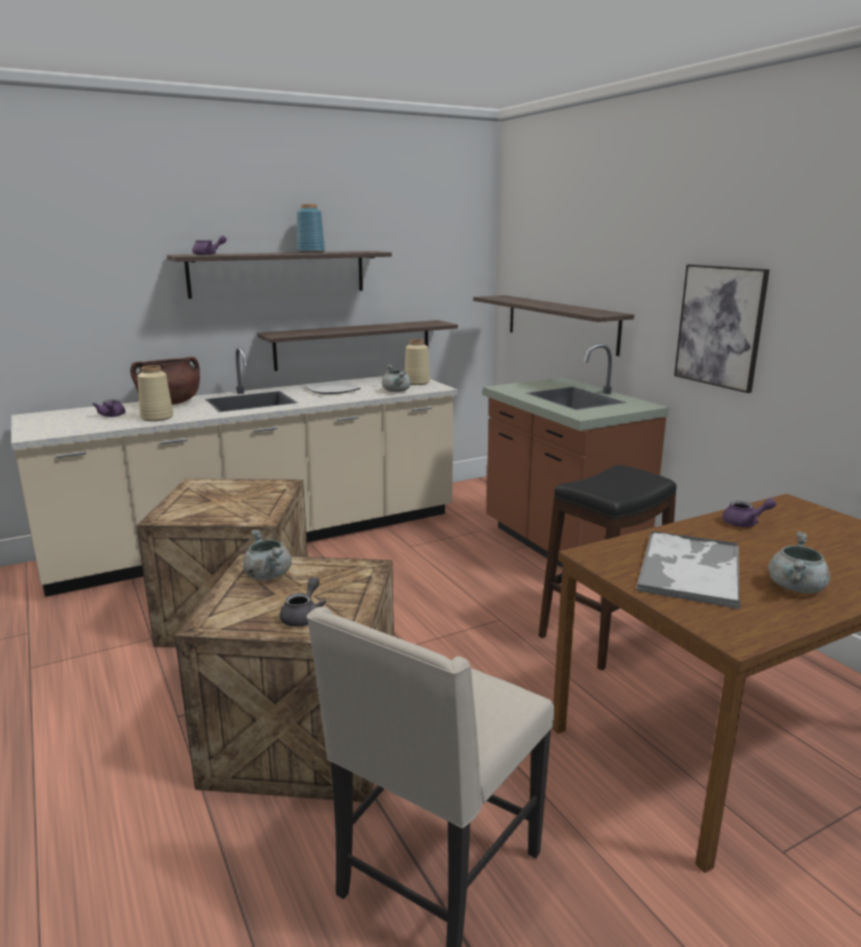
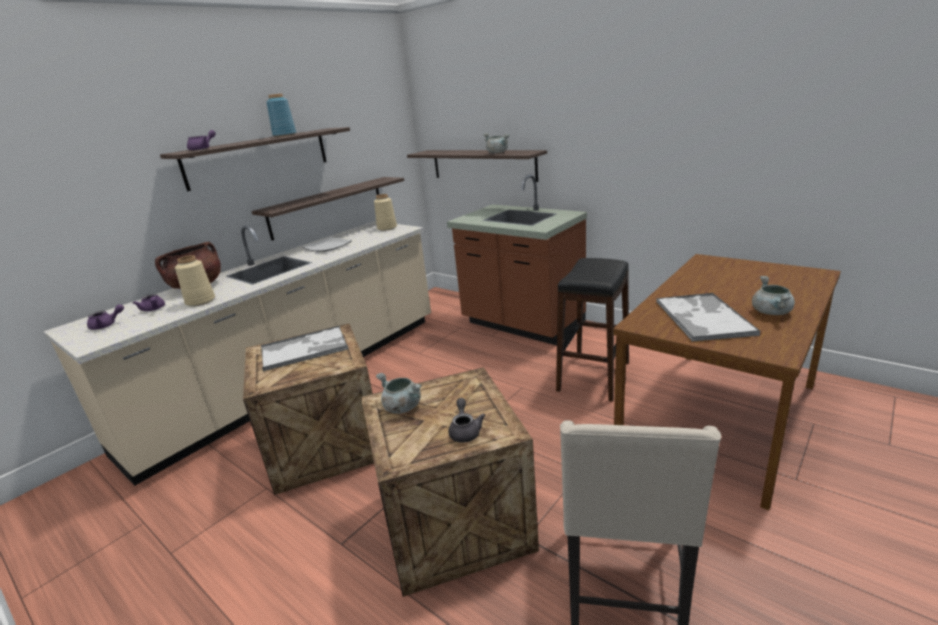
camera: 20 degrees left, 5 degrees up
grey cooking pot [382,364,411,392] -> grey cooking pot moved to [483,133,510,153]
picture [674,264,770,393] -> none
purple teapot [722,498,776,527] -> purple teapot moved to [87,304,124,330]
none -> tray [261,326,348,371]

